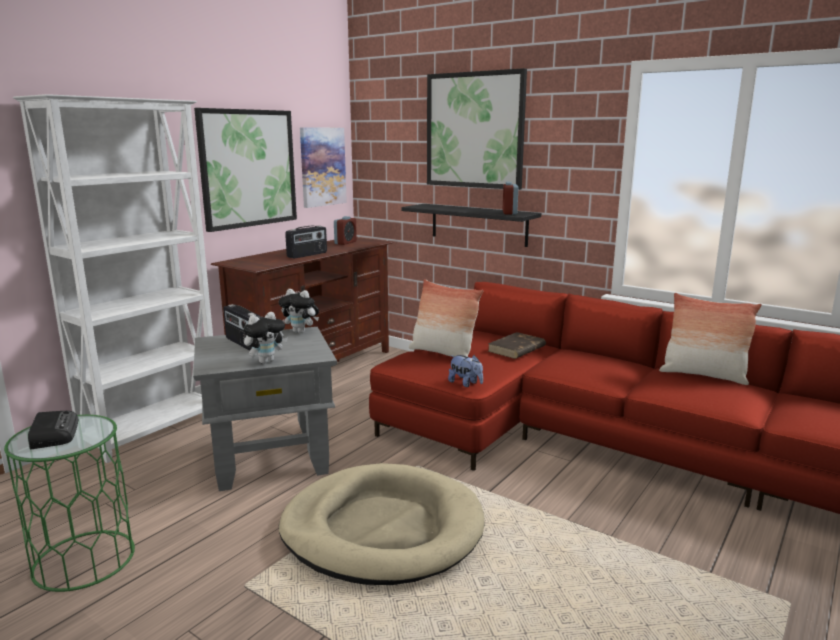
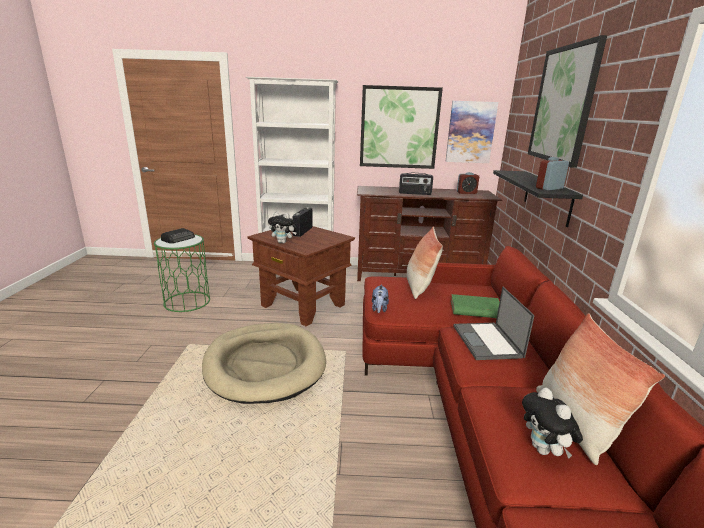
camera: 55 degrees right, 5 degrees up
grey side table [193,327,337,491] -> brown side table [248,226,355,326]
plush toy [279,289,319,333] -> plush toy moved to [522,388,583,459]
brown book [488,332,546,359] -> green book [451,294,500,318]
none -> laptop [453,287,535,360]

